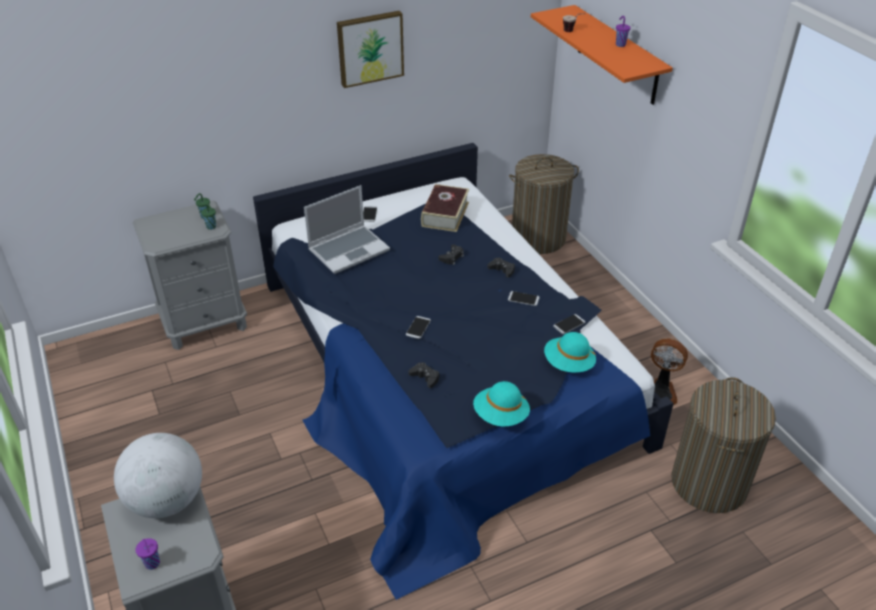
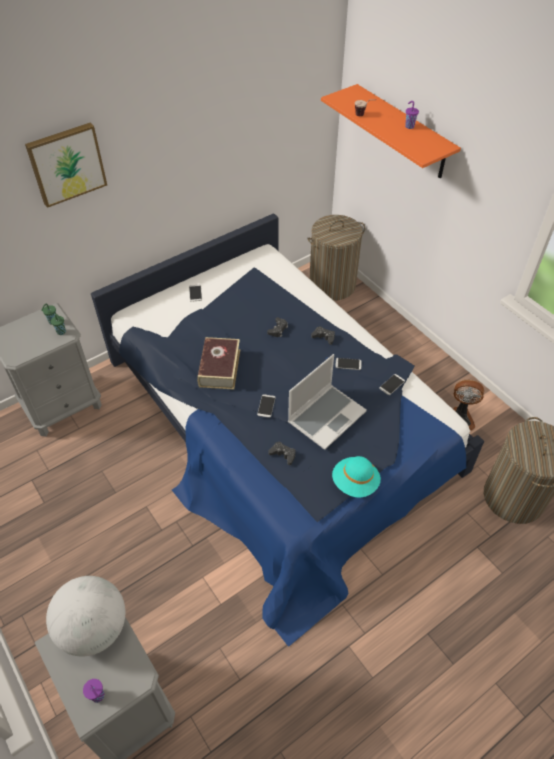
camera: 10 degrees left, 10 degrees up
laptop [304,185,390,274] -> laptop moved to [288,354,367,450]
picture [337,11,404,88] -> picture moved to [25,123,107,208]
book [421,184,469,232] -> book moved to [197,337,240,390]
turquoise hat [544,332,596,372] -> none

